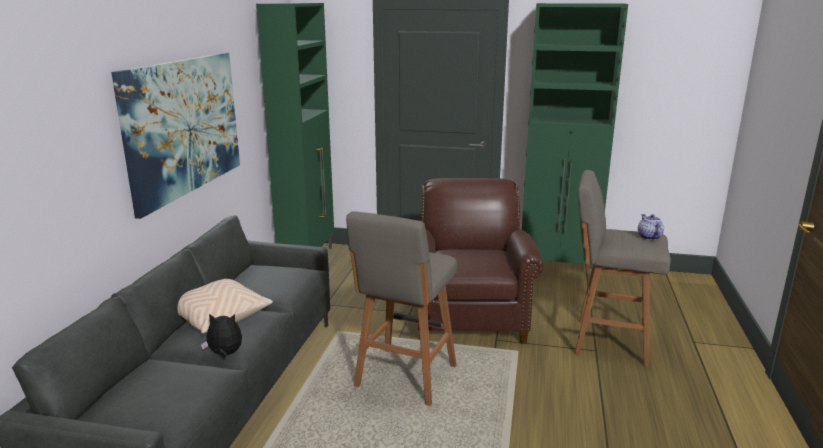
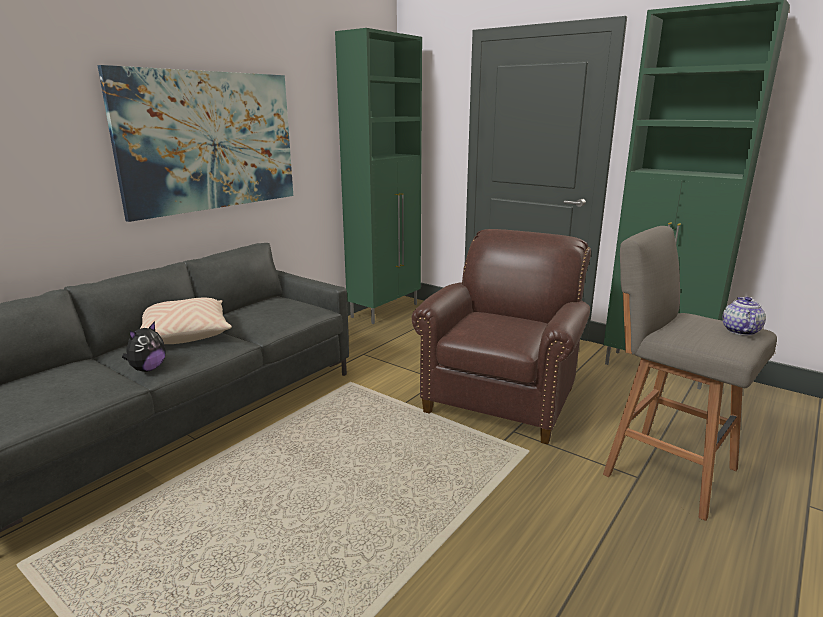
camera: 25 degrees right, 0 degrees up
plush toy [201,314,242,358] -> plush toy turned 90 degrees clockwise [122,321,166,372]
grey stool [346,211,457,406] -> none

